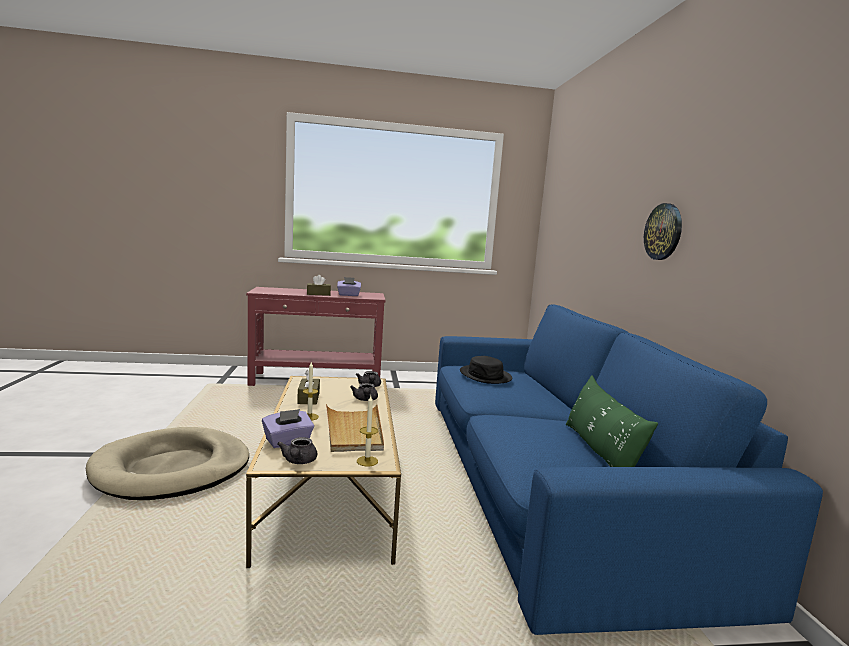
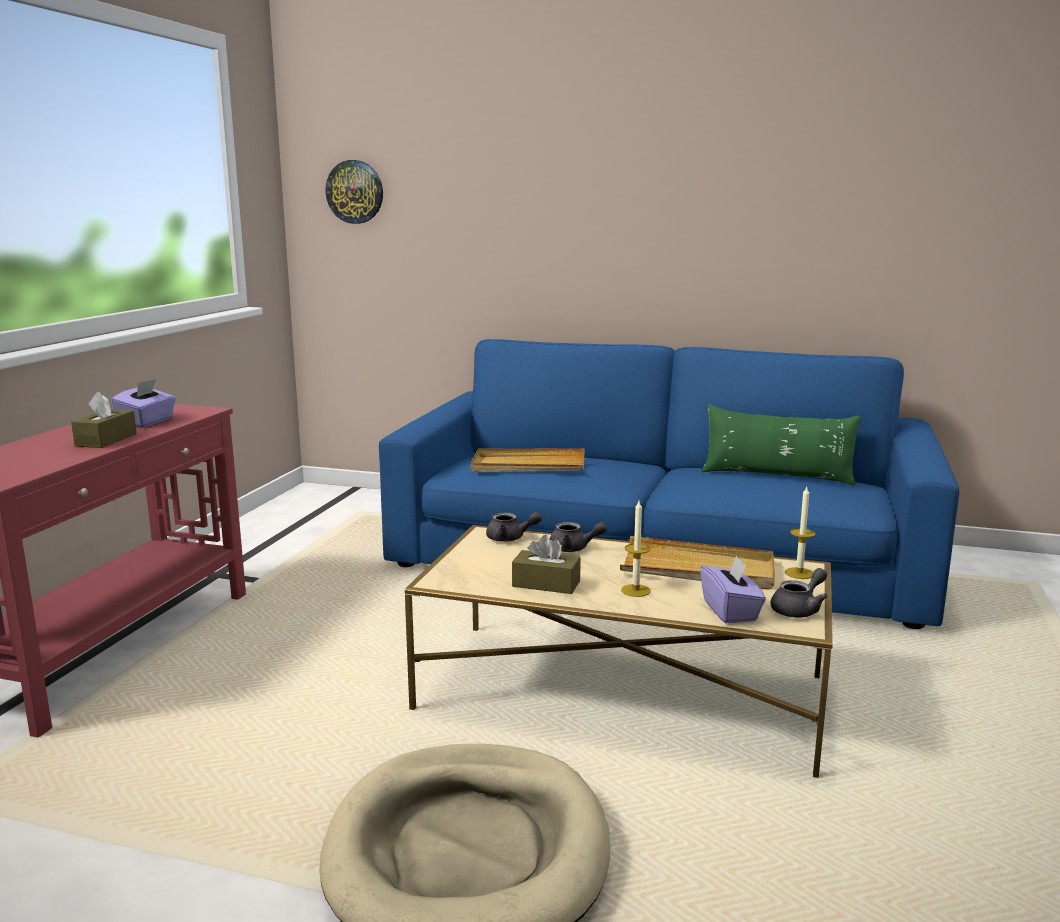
camera: 65 degrees left, 5 degrees up
grey teapot [277,437,317,464] -> grey teapot turned 60 degrees counterclockwise [771,568,828,618]
black hat [460,356,513,384] -> beige tray [471,448,585,472]
wall clock [644,203,682,260] -> wall clock moved to [325,160,383,224]

